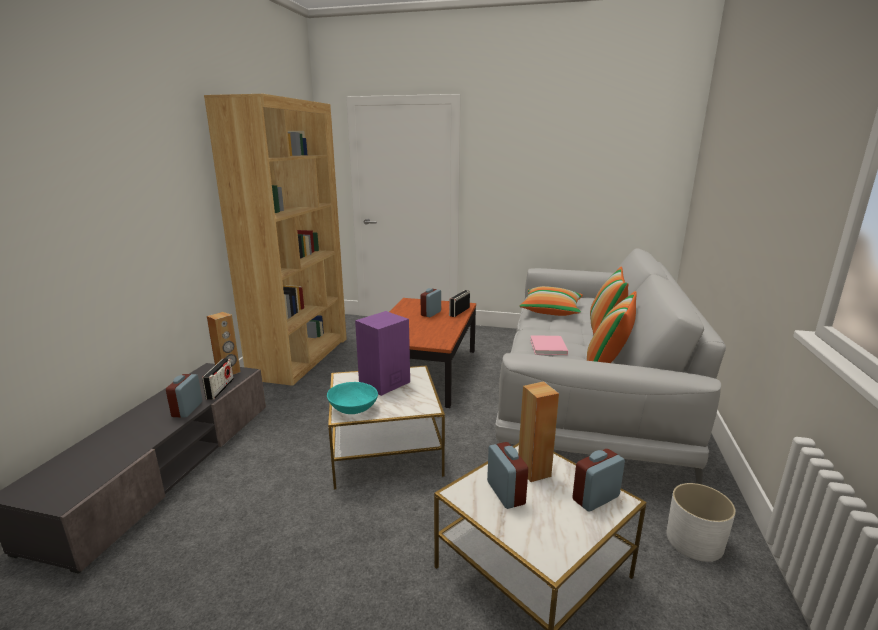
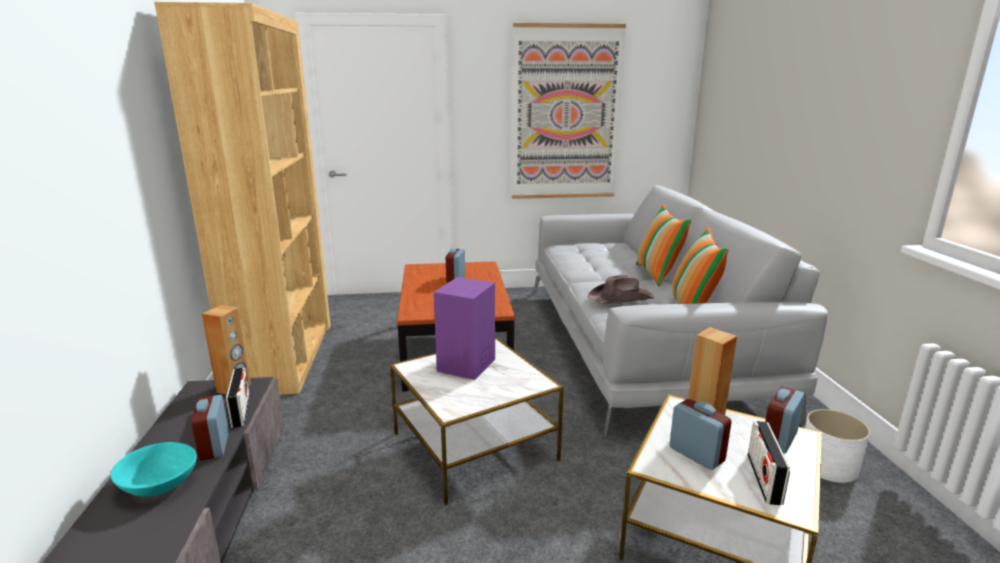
camera: 20 degrees left, 0 degrees up
turquoise bowl [327,382,378,414] -> turquoise bowl moved to [111,442,197,497]
radio [449,290,470,317] -> radio moved to [748,421,790,505]
pillow [520,286,583,316] -> none
pink book [530,335,568,355] -> brown hat [587,274,654,304]
none -> picture [512,23,626,199]

